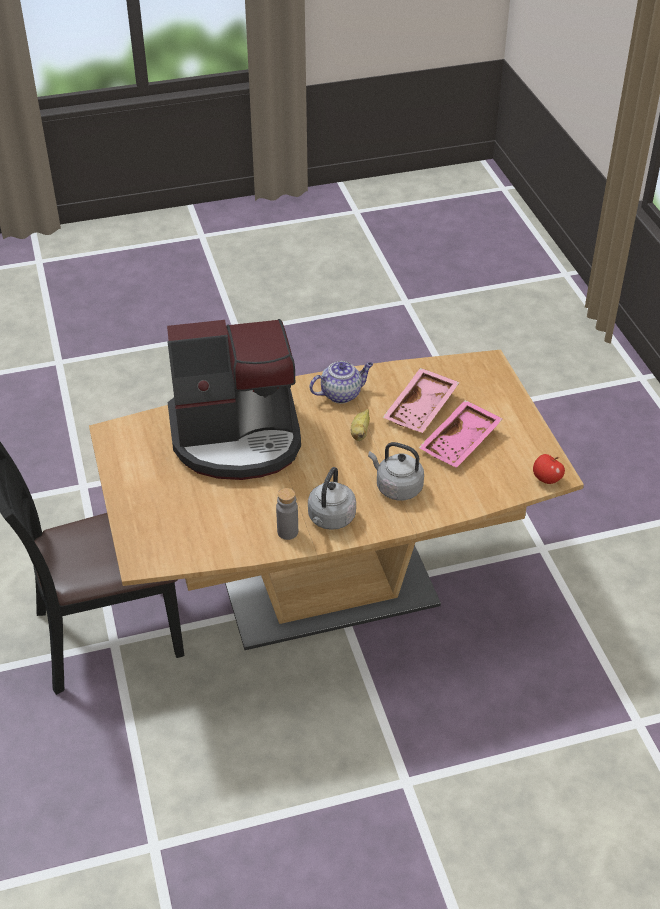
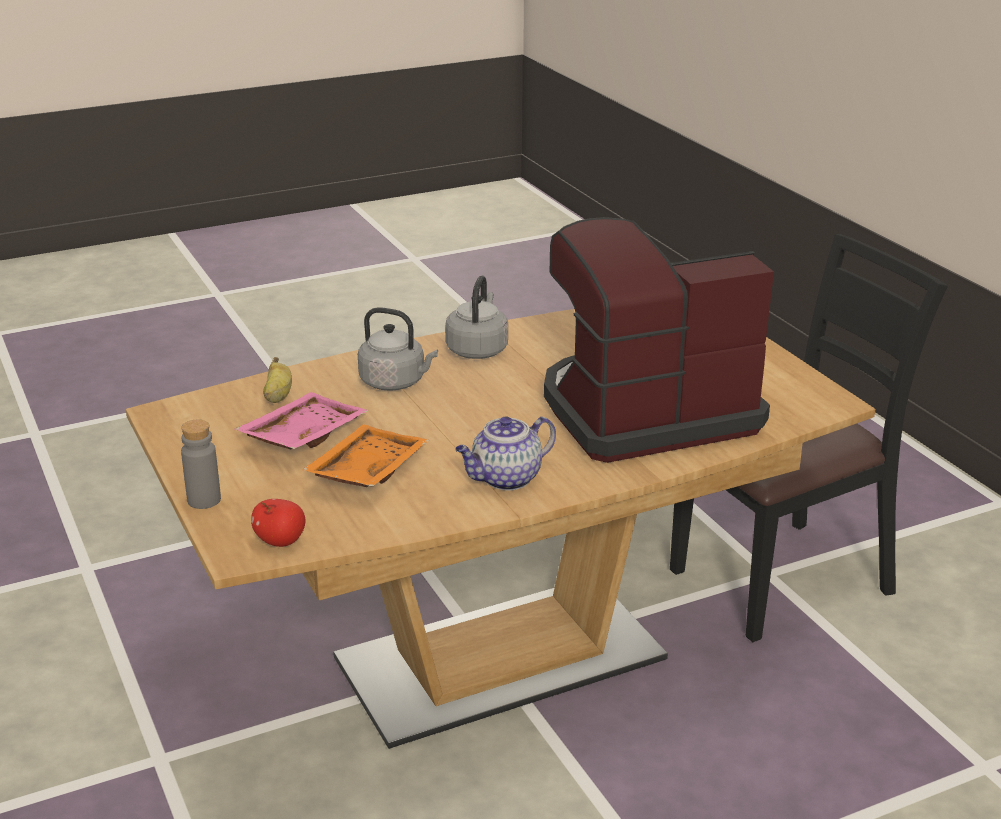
camera: 170 degrees right, 15 degrees down
grey bottle [276,488,298,540] -> grey bottle moved to [181,420,221,509]
banana [351,409,370,441] -> banana moved to [263,357,292,403]
pink tray [382,368,460,433] -> orange tray [302,424,429,487]
apple [533,454,565,484] -> apple moved to [251,499,305,547]

